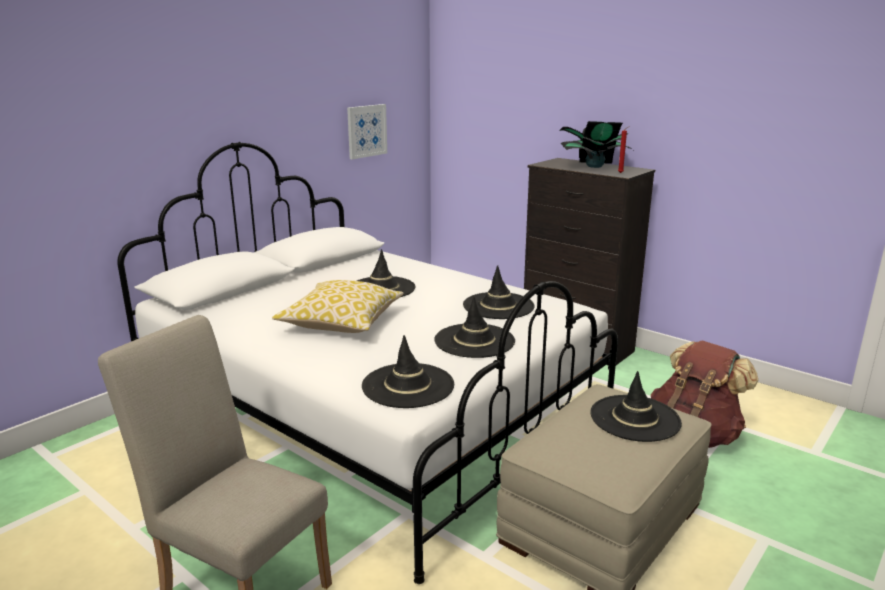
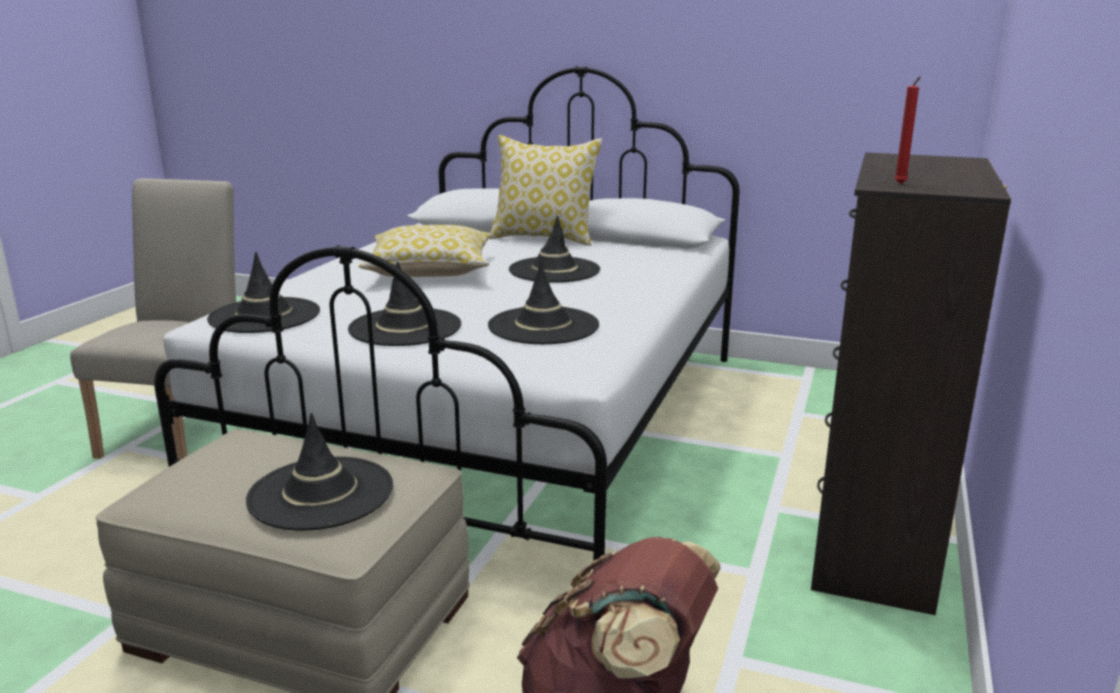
camera: 70 degrees right, 0 degrees up
picture [347,104,387,159] -> none
potted plant [559,121,633,168] -> none
none -> pillow [489,135,603,246]

